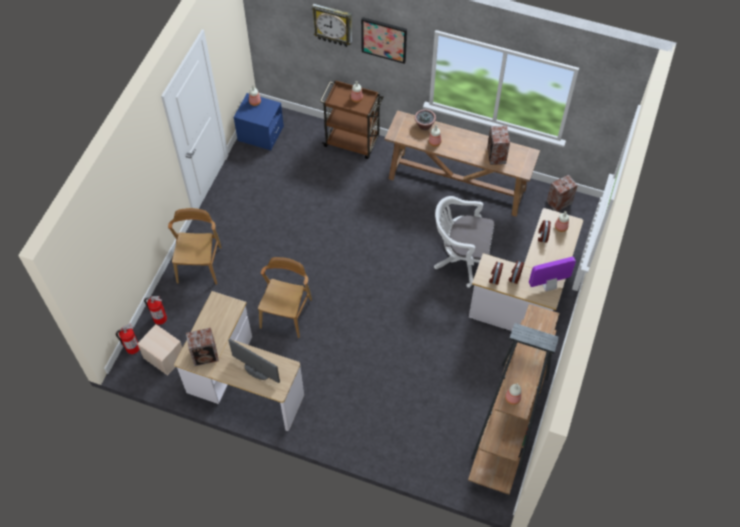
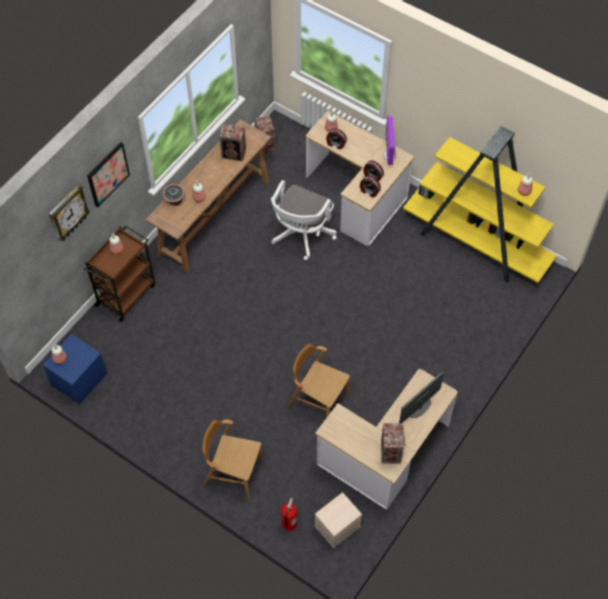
camera: 75 degrees left, 0 degrees up
fire extinguisher [116,323,139,354] -> none
brown bookcase [468,304,560,495] -> yellow bookcase [403,126,557,283]

